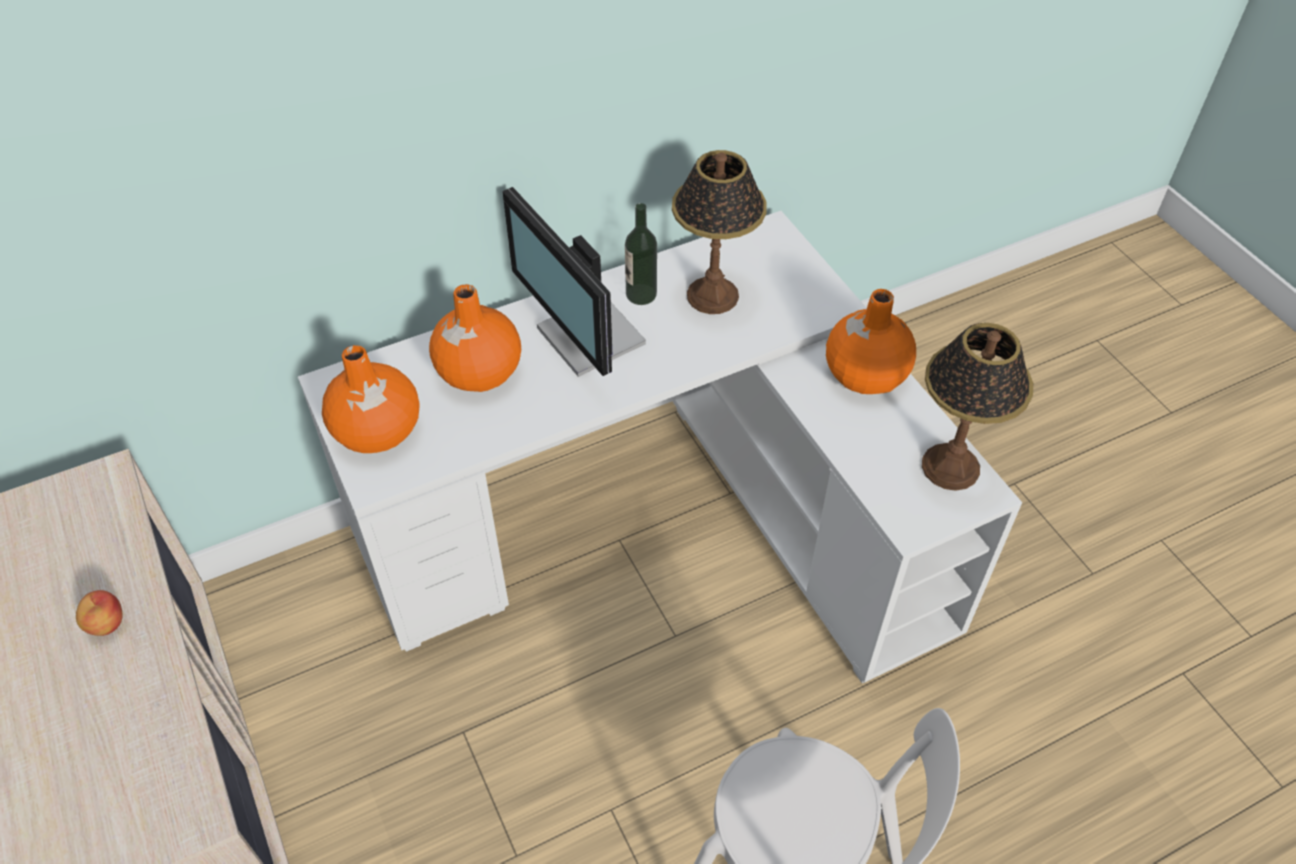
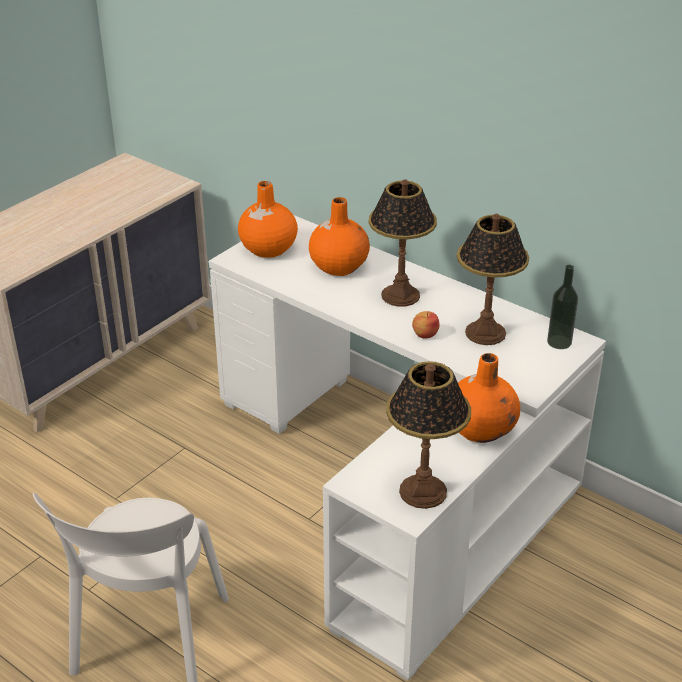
camera: 65 degrees right, 15 degrees down
apple [76,590,123,636] -> apple moved to [412,311,439,339]
monitor [502,187,646,377] -> table lamp [369,179,437,307]
bottle [625,203,657,305] -> bottle moved to [547,265,578,349]

